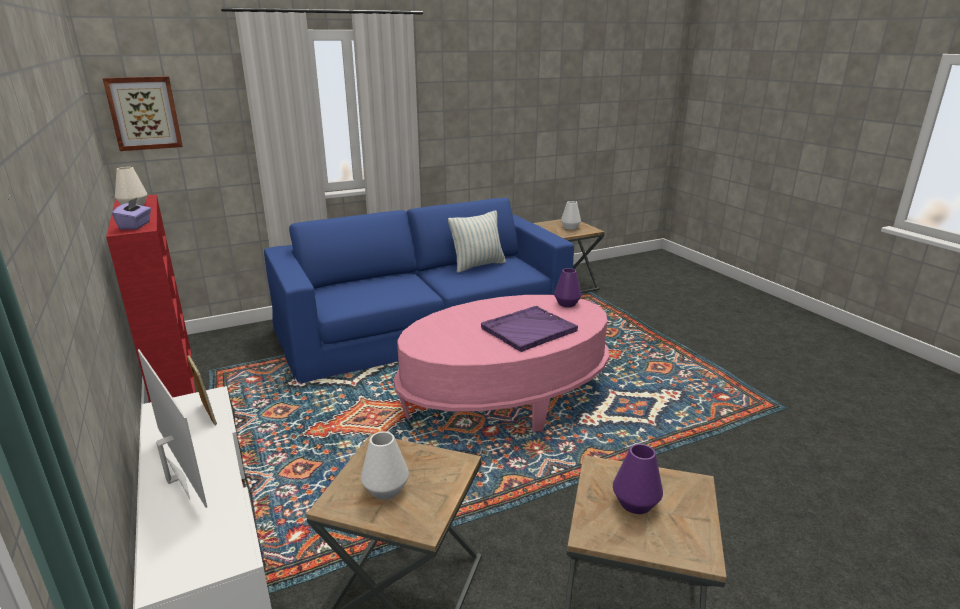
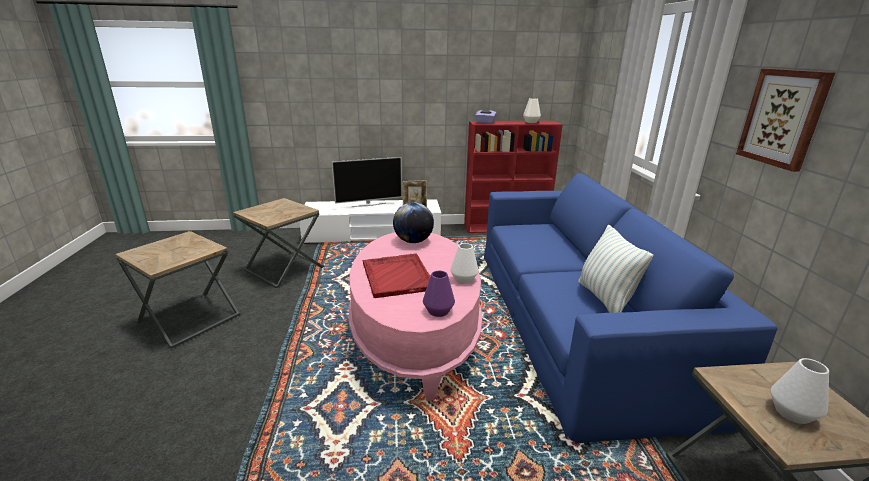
camera: 110 degrees right, 0 degrees up
picture [103,76,183,151] -> picture moved to [736,68,836,172]
white vase [361,431,409,500] -> white vase moved to [450,243,479,284]
purple tray [481,306,578,352] -> red tray [363,253,430,298]
purple vase [613,444,663,514] -> none
none -> globe [393,202,434,243]

